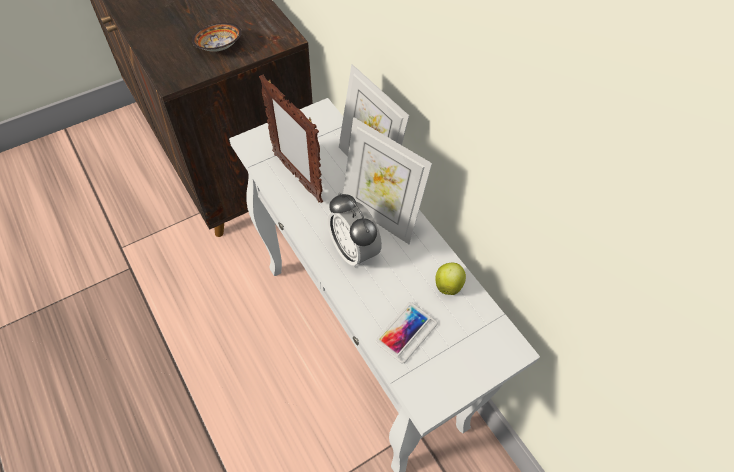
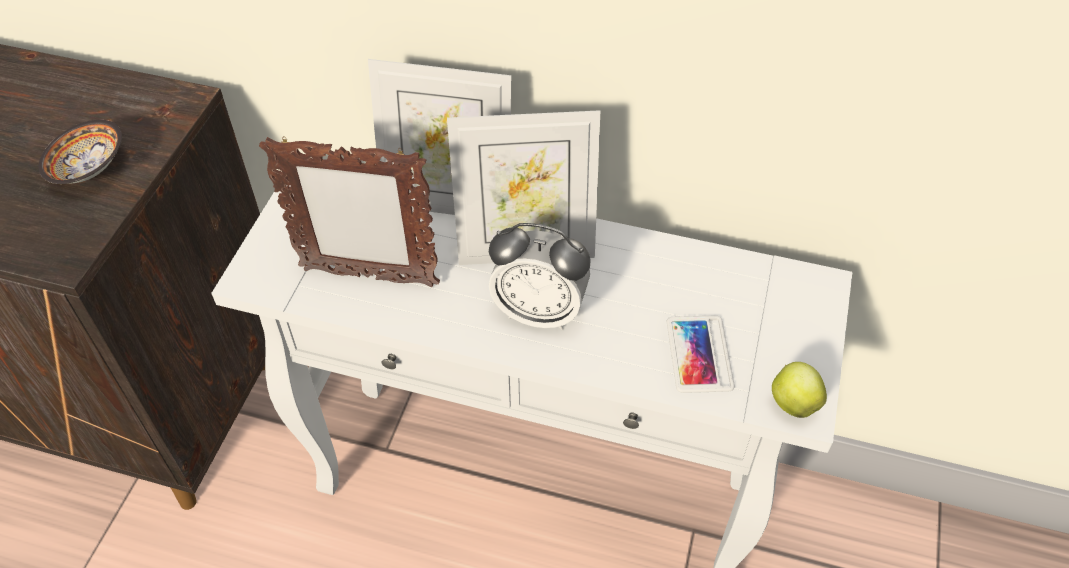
camera: 40 degrees left, 5 degrees down
apple [436,263,466,295] -> apple moved to [772,362,827,418]

